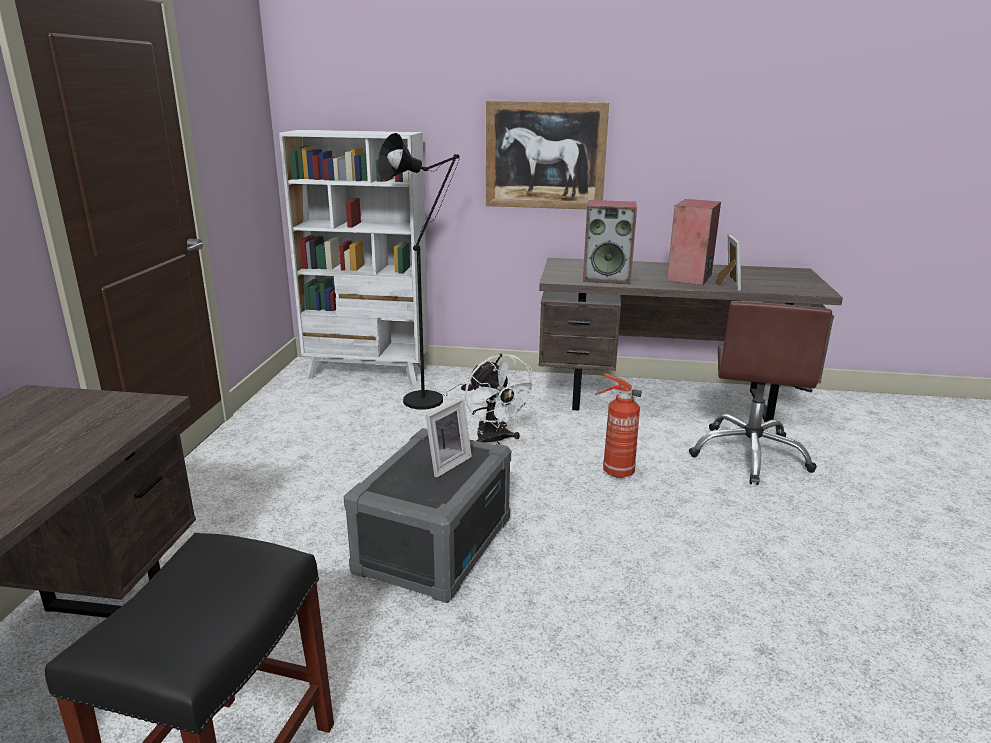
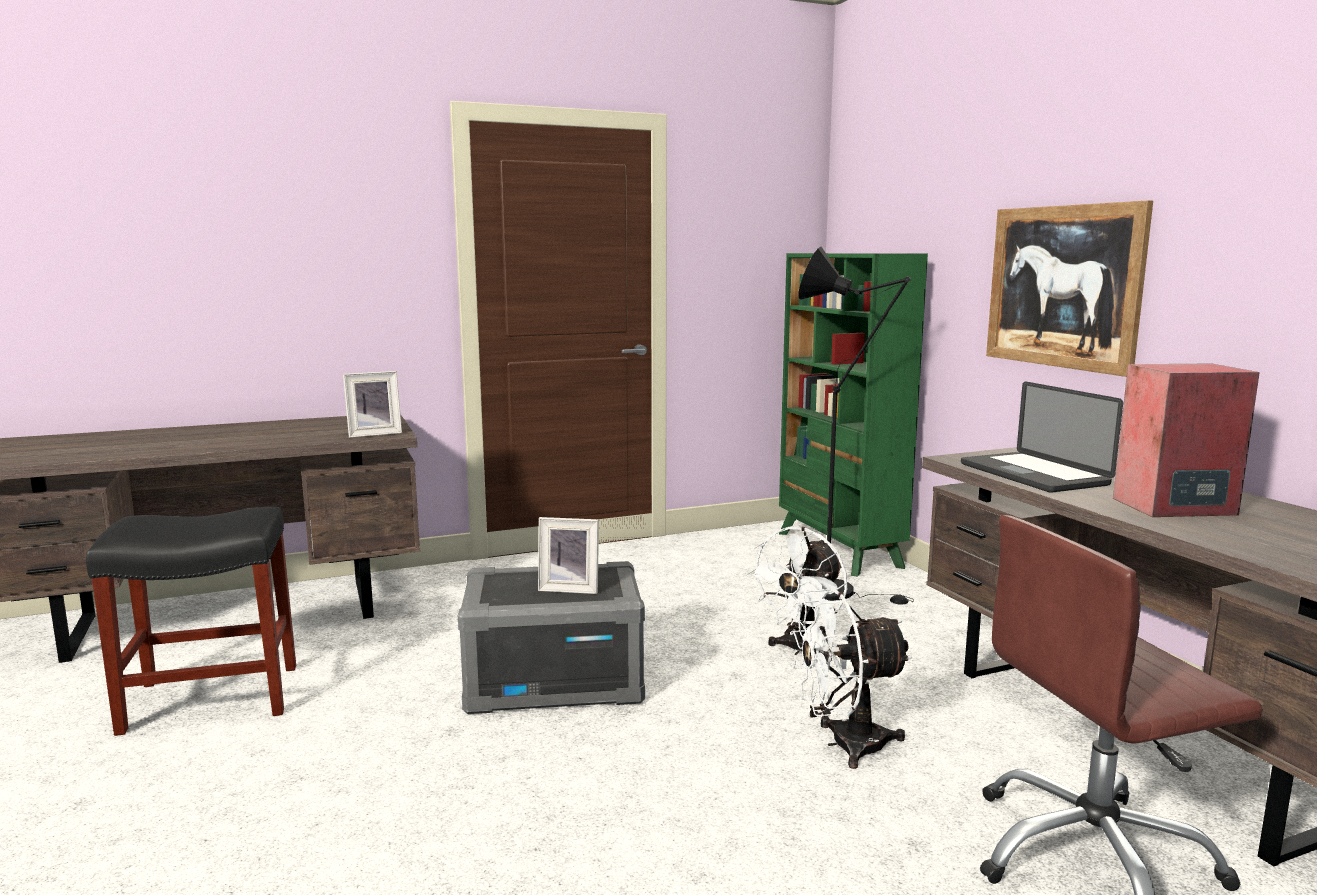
camera: 60 degrees right, 10 degrees down
white bookcase [279,130,429,386] -> green bookcase [779,253,928,576]
speaker [583,200,637,284] -> laptop [961,382,1123,493]
fire extinguisher [595,373,642,478] -> white fan [790,589,913,769]
picture frame [716,234,741,291] -> picture frame moved to [343,371,402,438]

